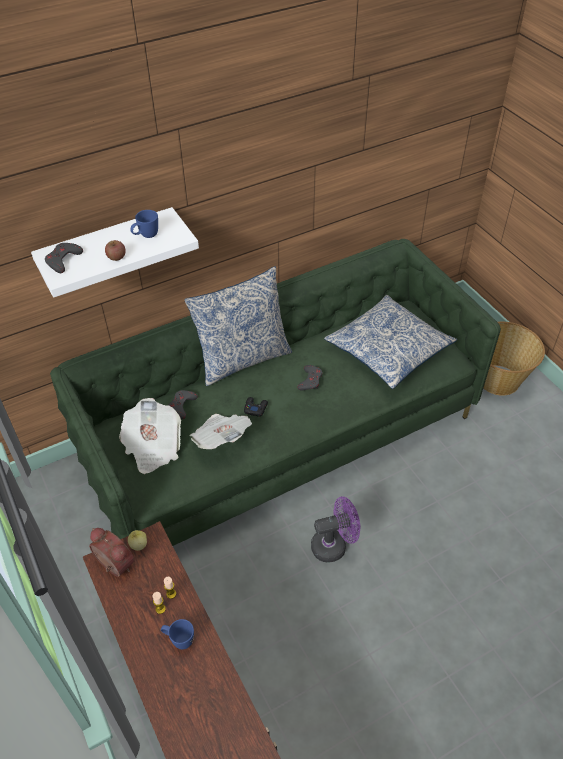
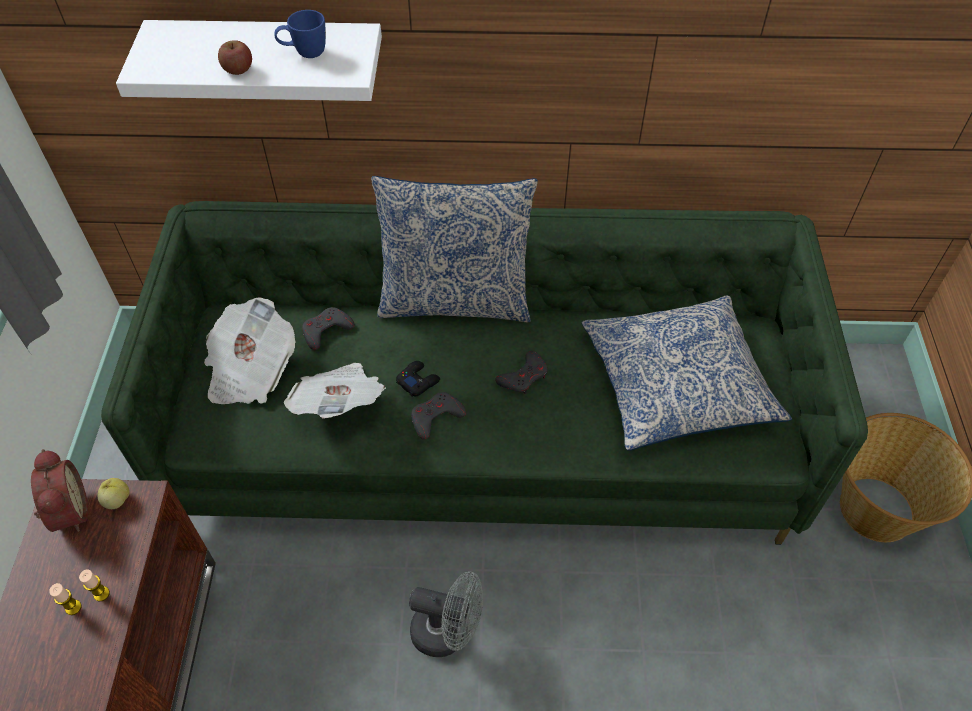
camera: 30 degrees right, 5 degrees up
grey game controller [45,243,83,273] -> grey game controller moved to [411,392,466,440]
blue mug [161,619,194,649] -> none
purple fan [311,496,360,563] -> grey fan [409,572,483,657]

